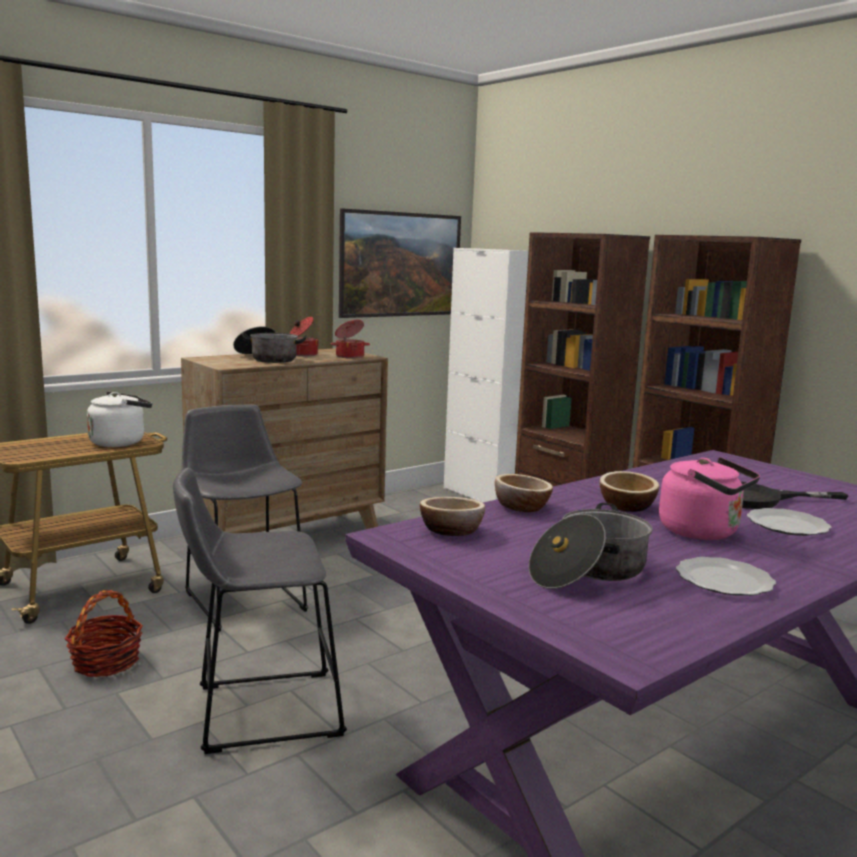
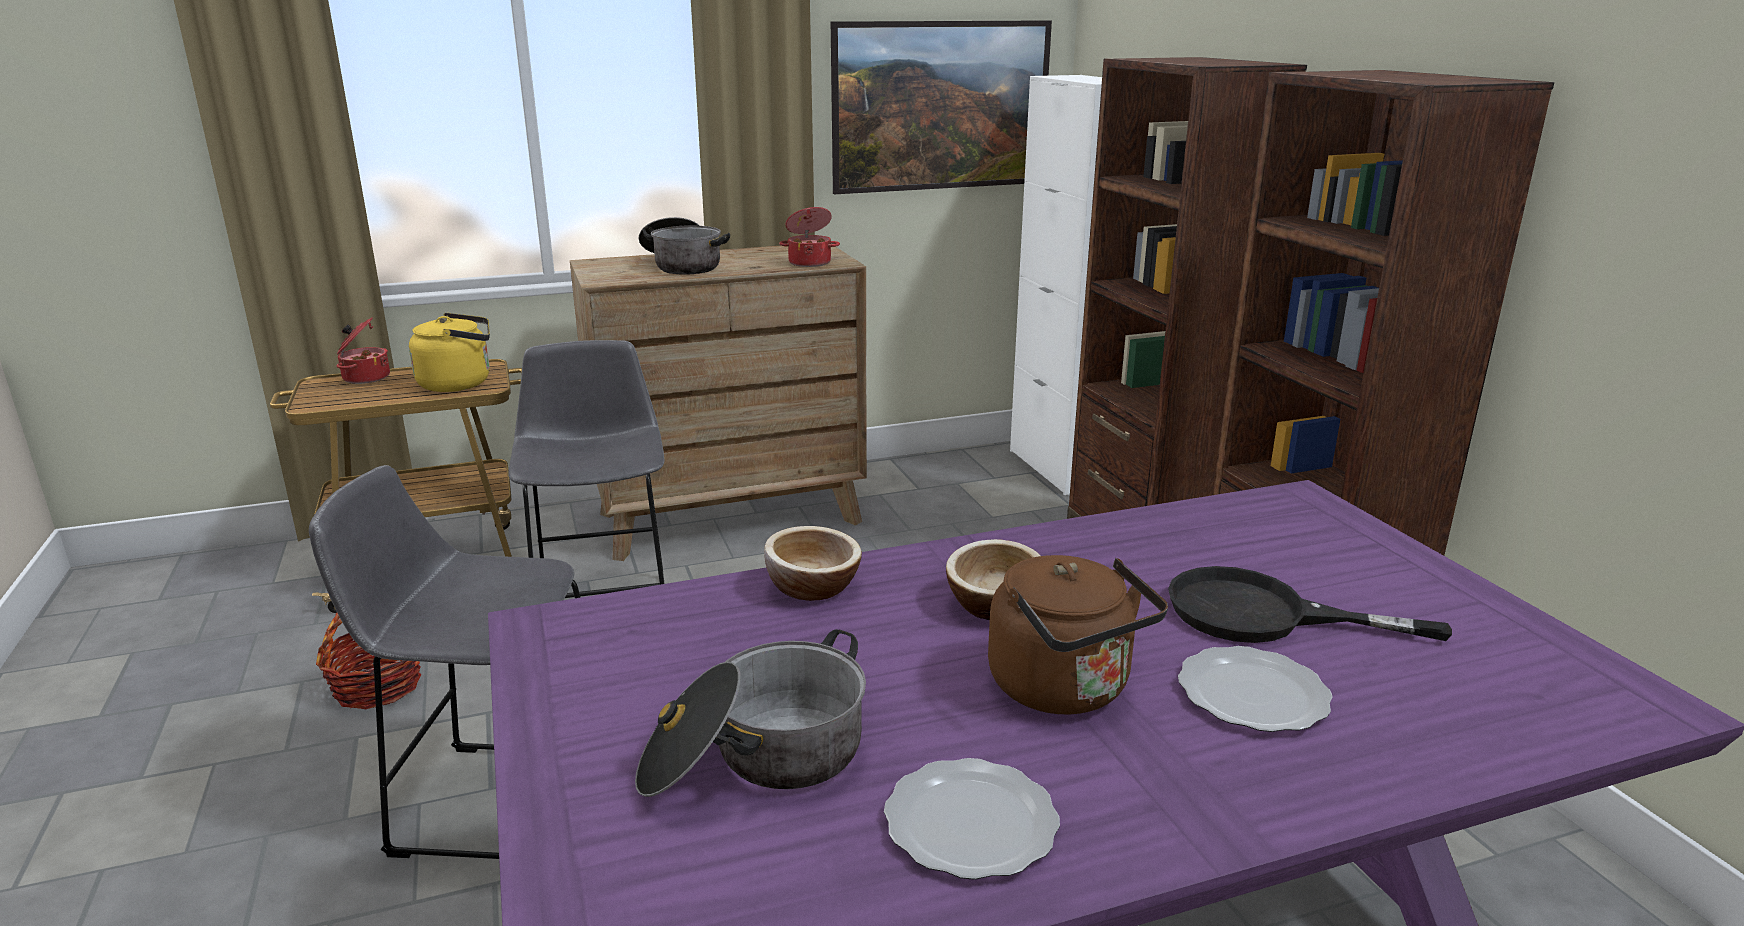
camera: 20 degrees right, 10 degrees up
white kettle [87,392,152,447] -> yellow kettle [409,313,490,392]
cooking pot [289,317,319,357] -> cooking pot moved to [336,318,390,384]
bowl [420,497,485,536] -> none
pink kettle [659,457,760,540] -> brown kettle [988,555,1168,714]

